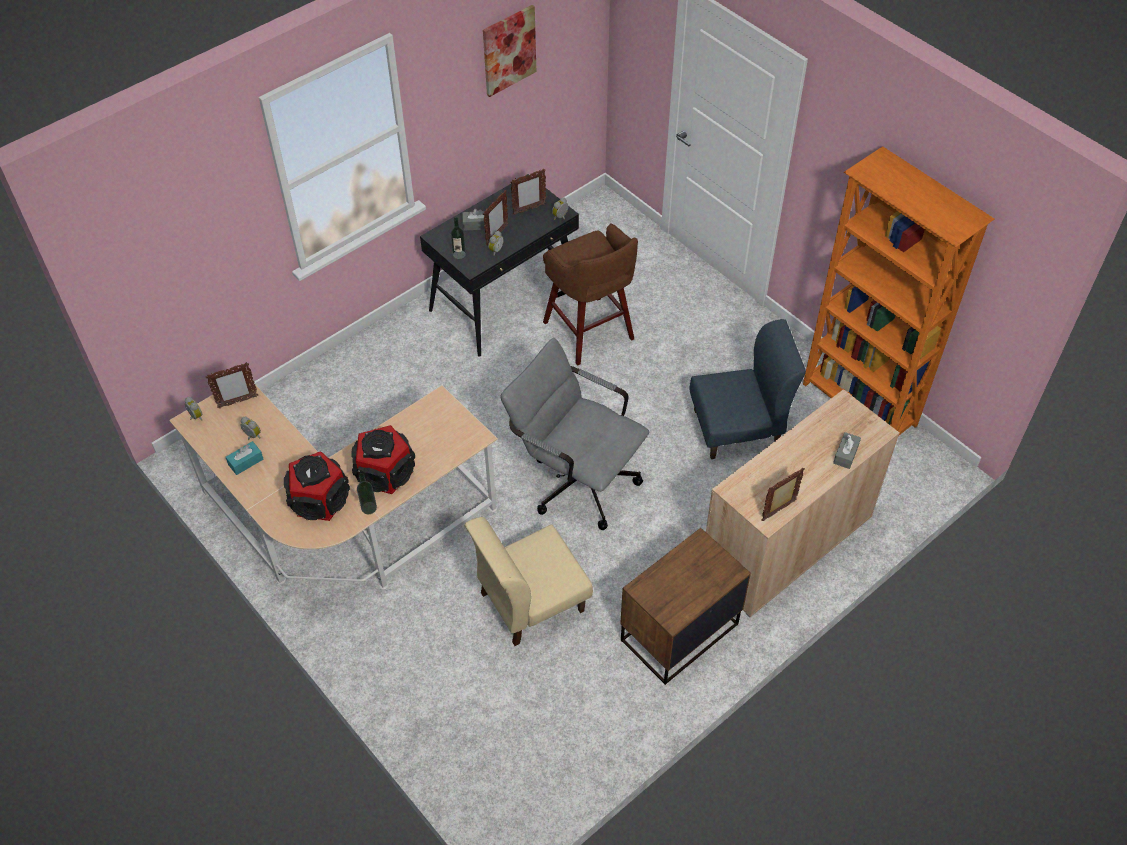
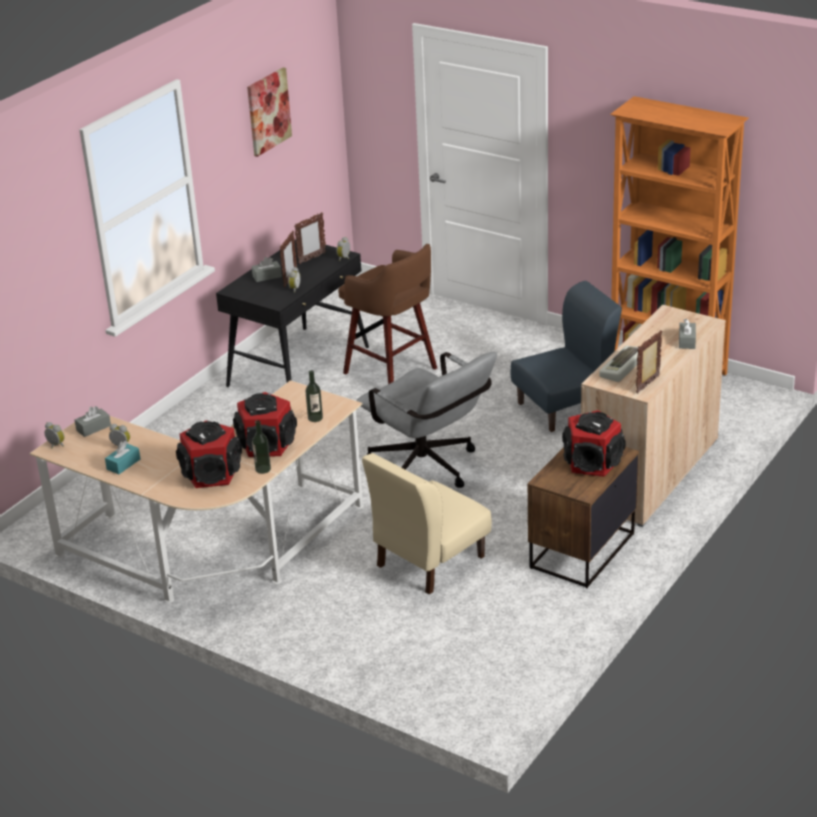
camera: 15 degrees left, 20 degrees down
picture frame [206,362,258,408] -> grey tissue box [75,406,111,437]
bottle [451,217,466,259] -> bottle moved to [305,370,323,422]
grey office chair [500,338,649,530] -> grey office chair turned 150 degrees counterclockwise [357,352,497,488]
none -> speaker [562,410,626,477]
none -> keyboard [599,346,638,382]

